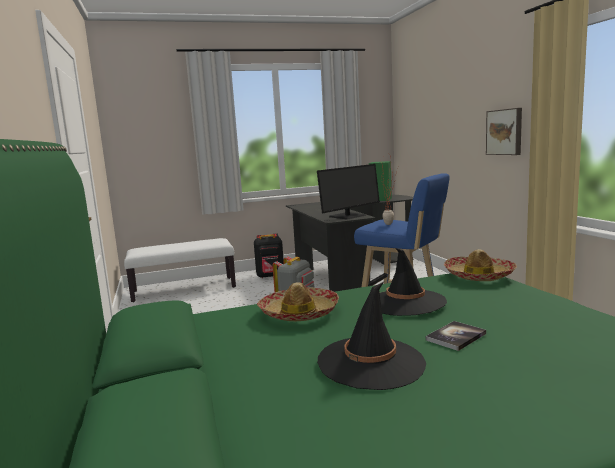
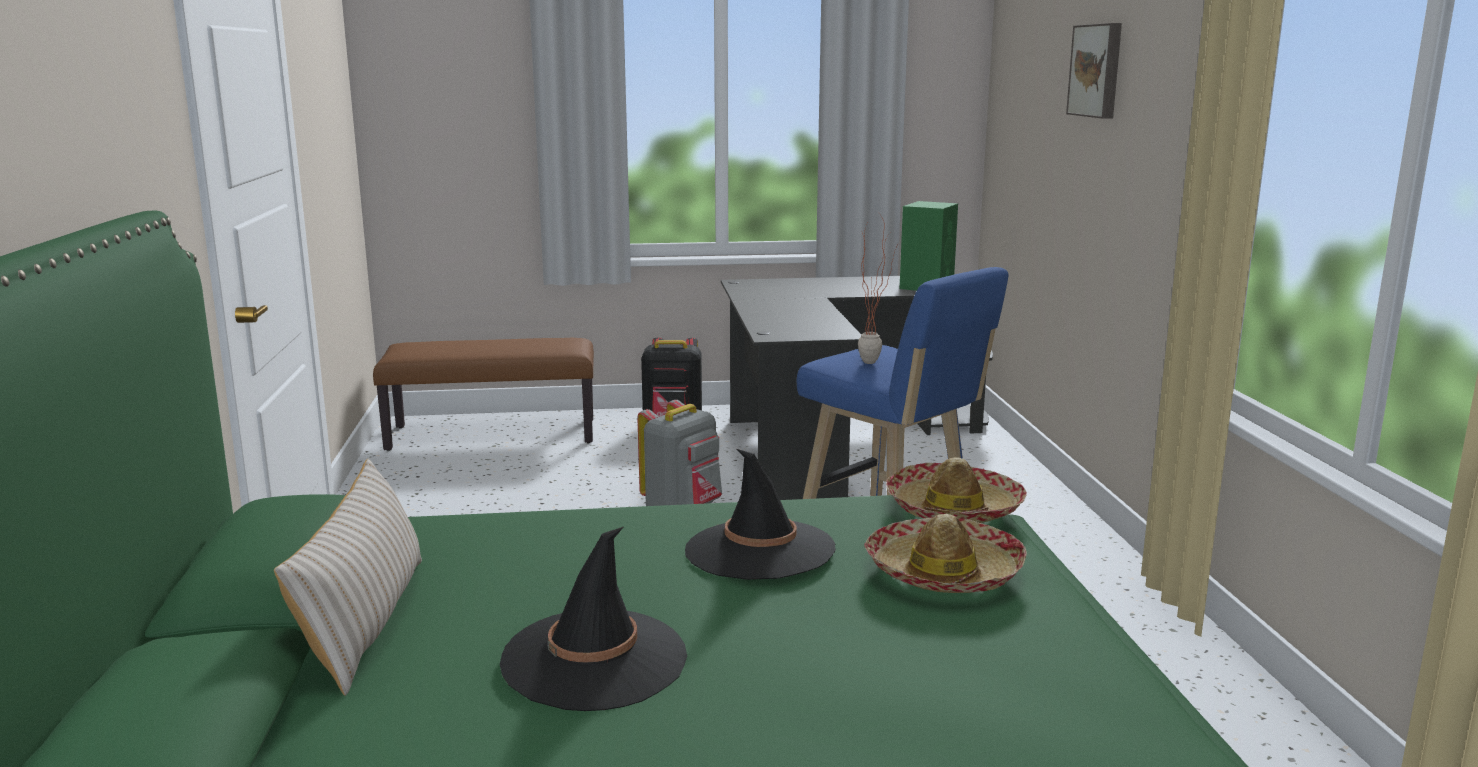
camera: 10 degrees right, 5 degrees up
white bench [124,238,236,302] -> brown bench [373,338,594,451]
hat [257,282,339,321] -> hat moved to [864,514,1027,593]
monitor [317,164,380,220] -> none
book [426,321,486,351] -> none
picture [486,108,522,155] -> picture moved to [1066,23,1122,119]
none -> beige pillow [274,459,422,696]

